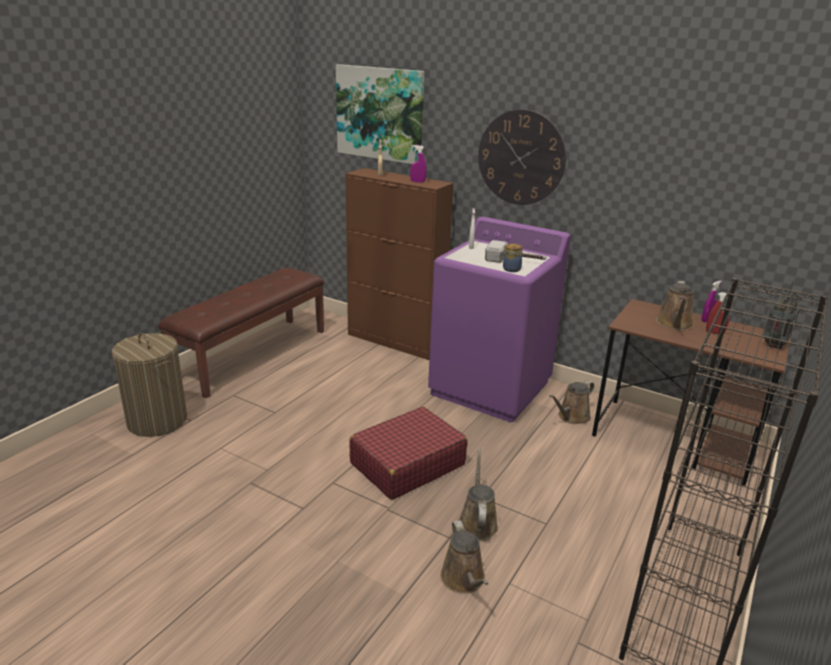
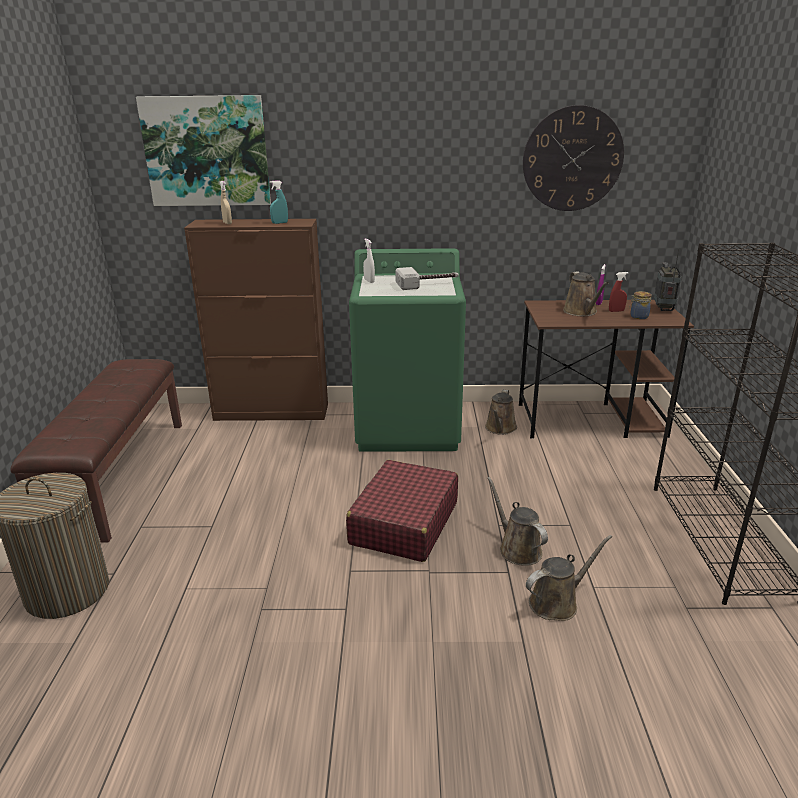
camera: 30 degrees left, 0 degrees up
purple spray bottle [410,145,426,182] -> turquoise spray bottle [270,180,288,224]
purple washing machine [428,217,571,422] -> green washing machine [349,248,466,452]
brown watering can [440,521,488,594] -> brown watering can turned 75 degrees counterclockwise [526,535,612,621]
wall clock [478,109,566,205] -> wall clock moved to [523,105,624,211]
jar [502,244,523,272] -> jar moved to [629,291,652,319]

